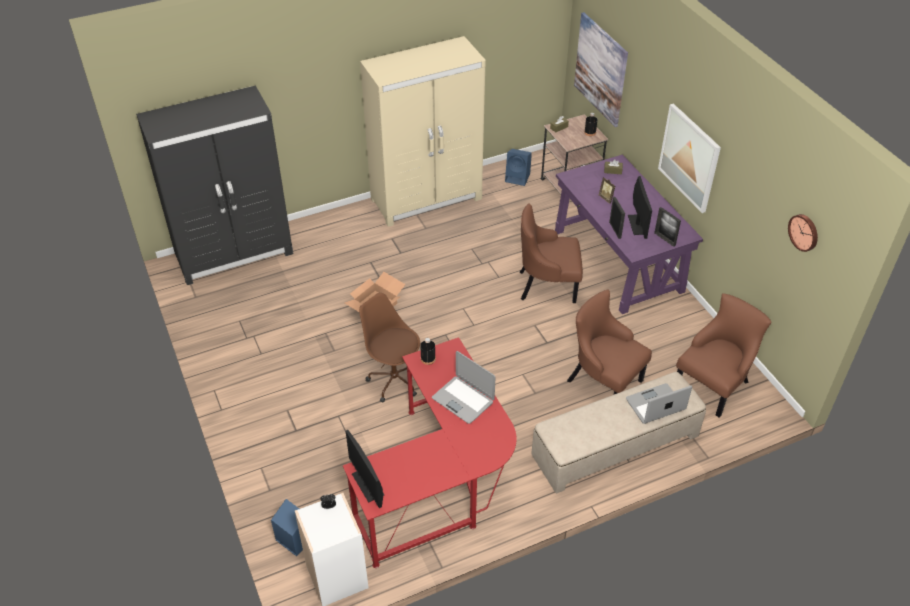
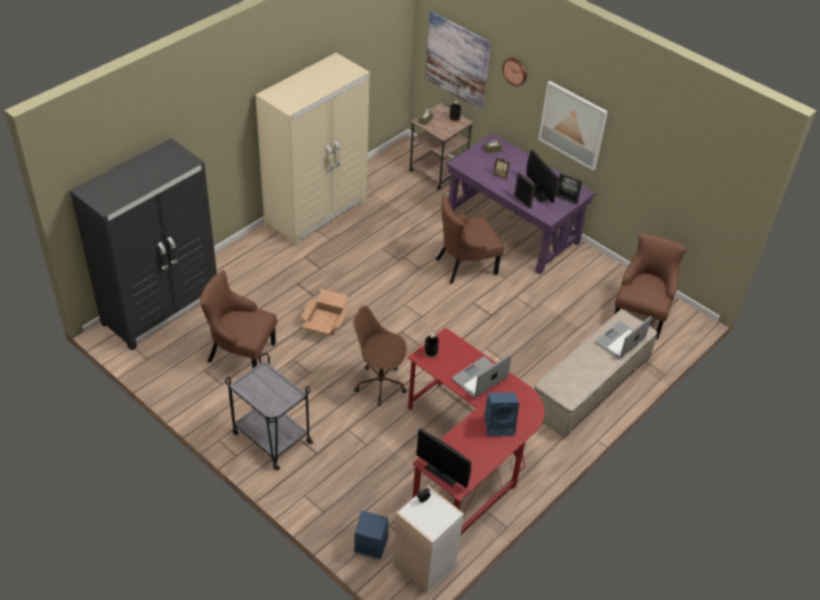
camera: 25 degrees left, 0 degrees up
laptop [432,351,496,424] -> laptop turned 120 degrees clockwise [452,354,512,398]
blue speaker [505,149,532,186] -> blue speaker moved to [485,392,519,436]
brown chair [567,290,652,394] -> brown chair moved to [200,270,277,369]
wall clock [788,214,818,252] -> wall clock moved to [502,58,527,86]
none -> grey cart [225,353,313,471]

